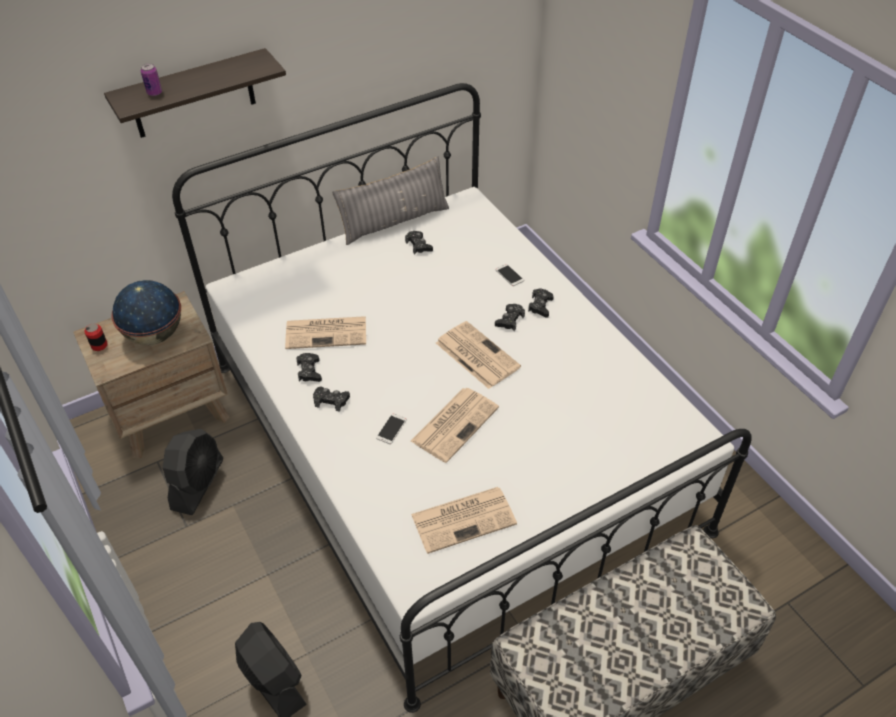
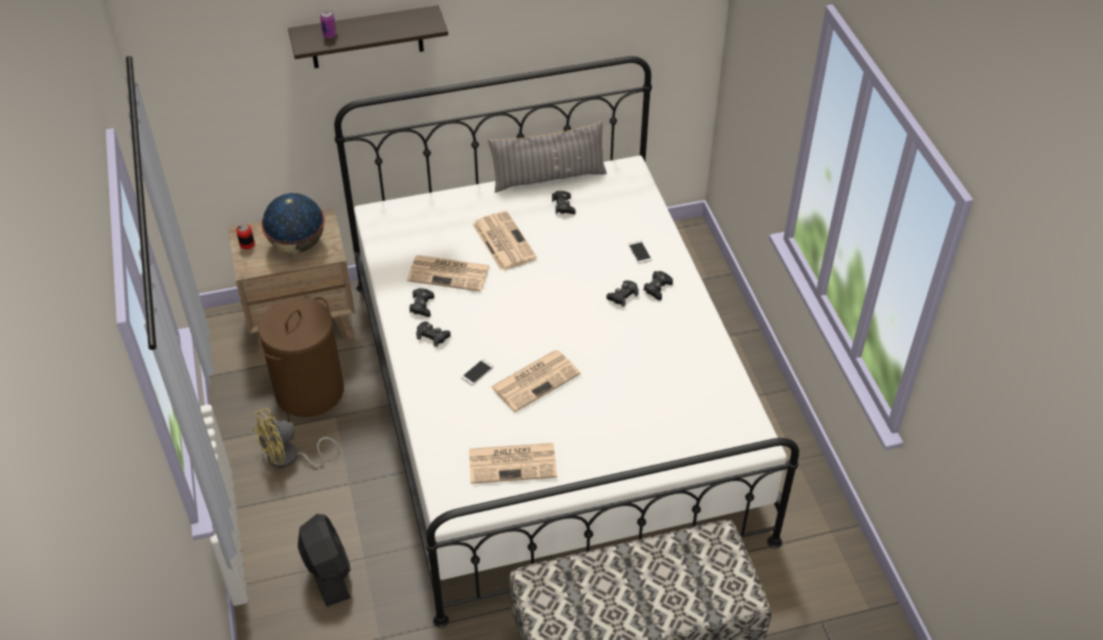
camera: 15 degrees right, 0 degrees up
black fan [163,429,223,515] -> brown laundry basket [258,297,344,417]
newspaper [436,321,521,389] -> newspaper moved to [472,211,537,271]
none -> yellow fan [253,408,340,468]

